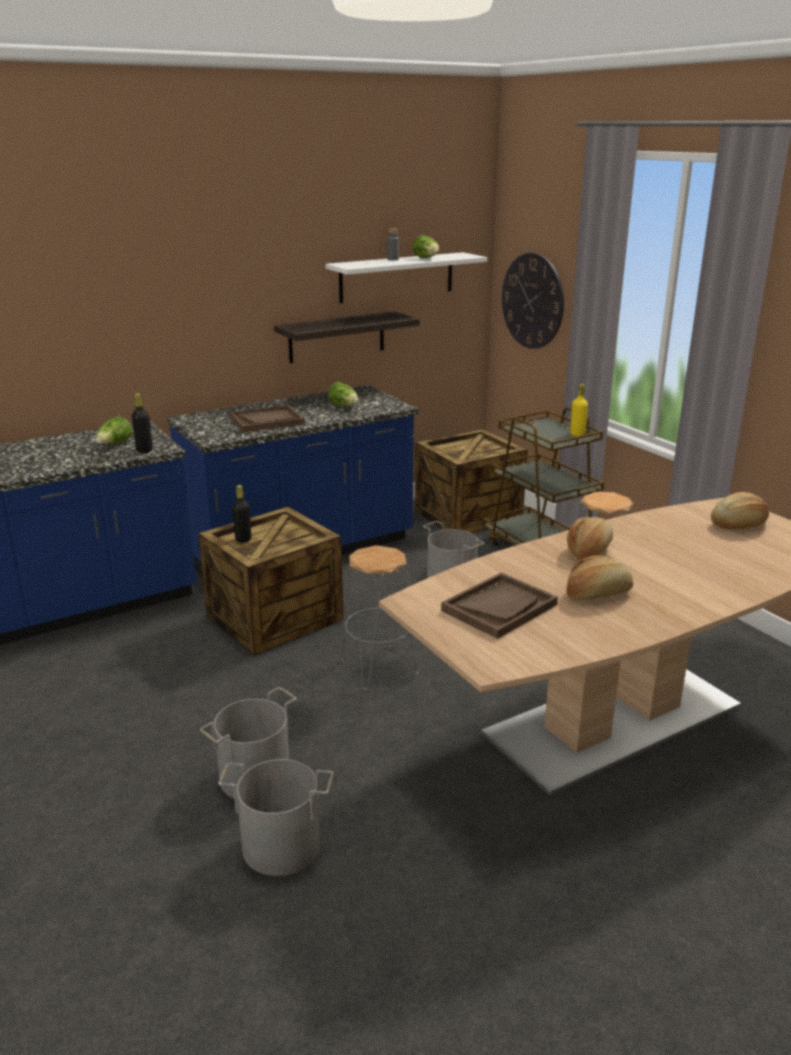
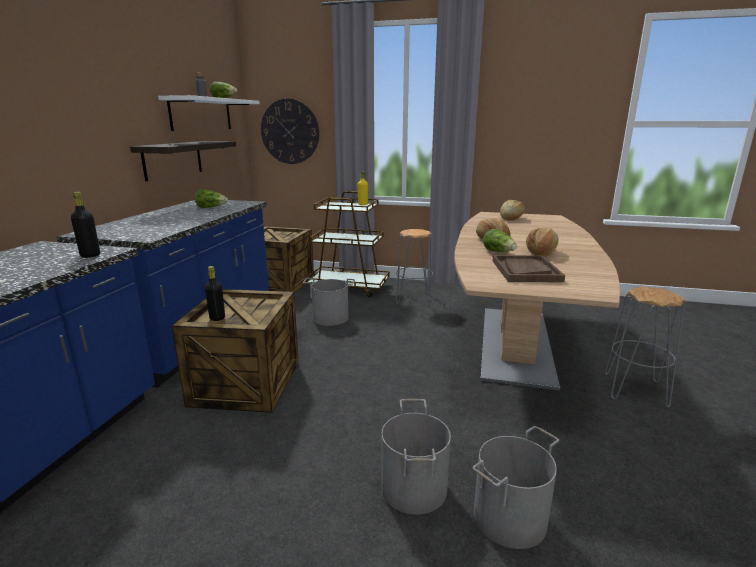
camera: 45 degrees left, 5 degrees down
lettuce [96,416,132,445] -> lettuce moved to [483,229,517,252]
brown tray [230,405,305,432] -> none
grey stool [340,545,418,691] -> grey stool moved to [604,287,685,408]

